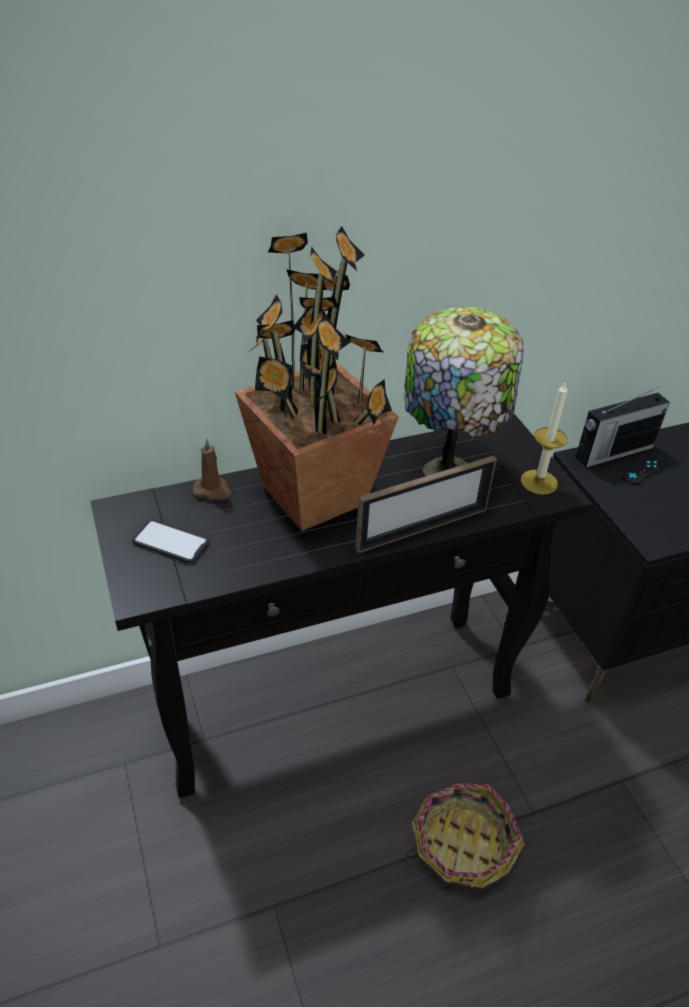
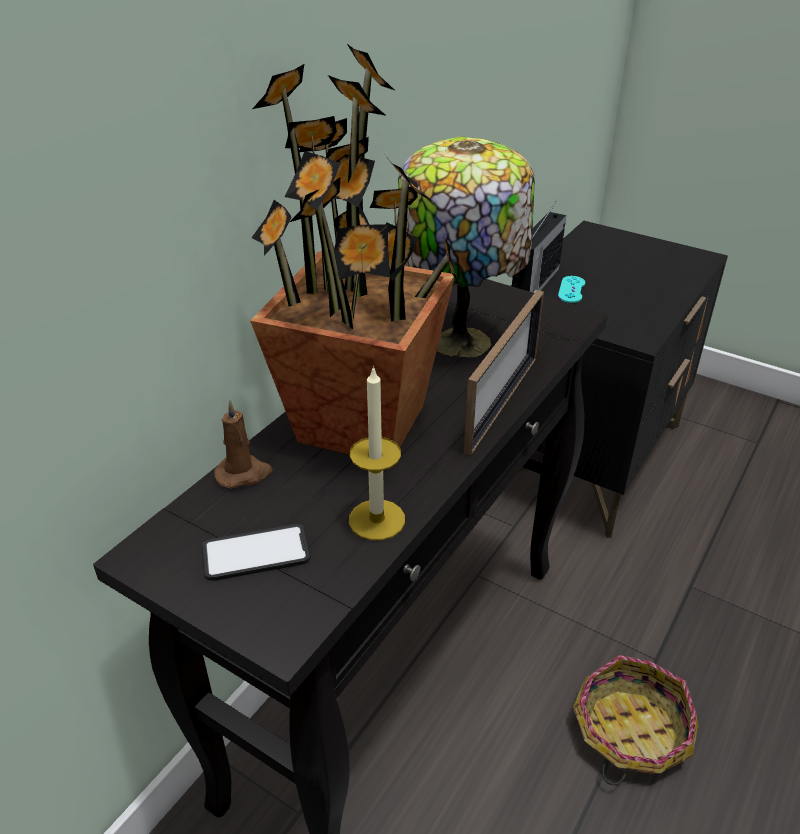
camera: 35 degrees left, 5 degrees down
candle [521,381,567,495] -> candle moved to [349,366,405,540]
black game controller [621,457,663,484] -> turquoise game controller [558,276,585,303]

